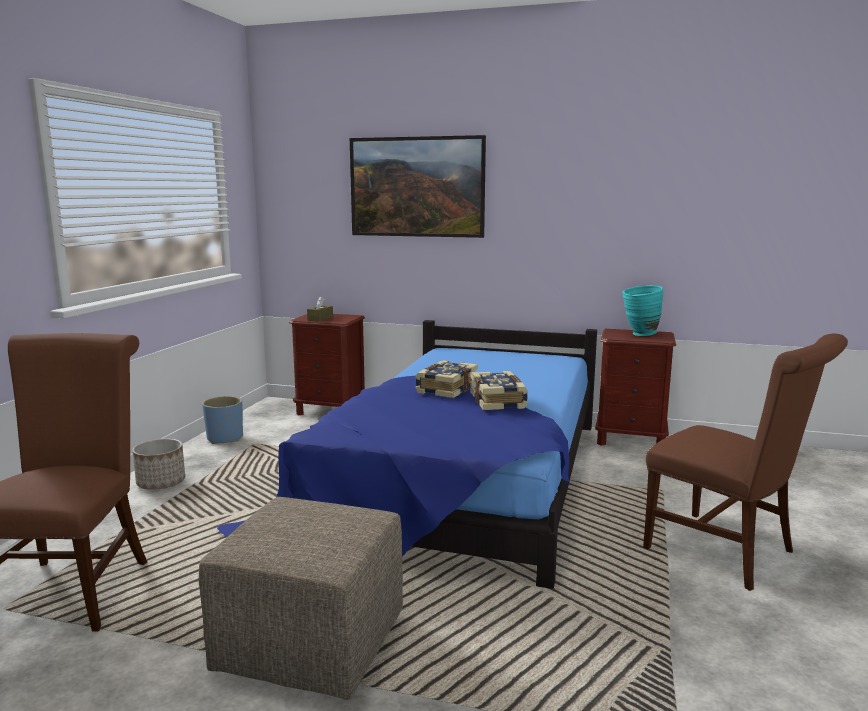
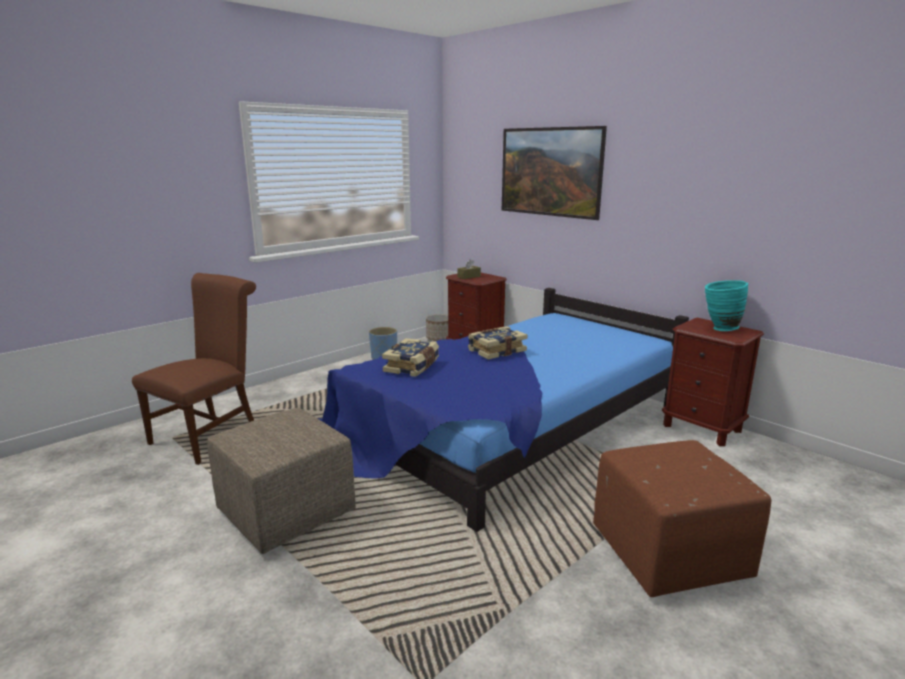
camera: 30 degrees right, 5 degrees up
planter [132,438,185,490] -> planter moved to [426,314,448,341]
book [470,371,528,410] -> book moved to [382,338,439,377]
brown chair [643,334,848,591] -> brown ottoman [593,440,771,597]

